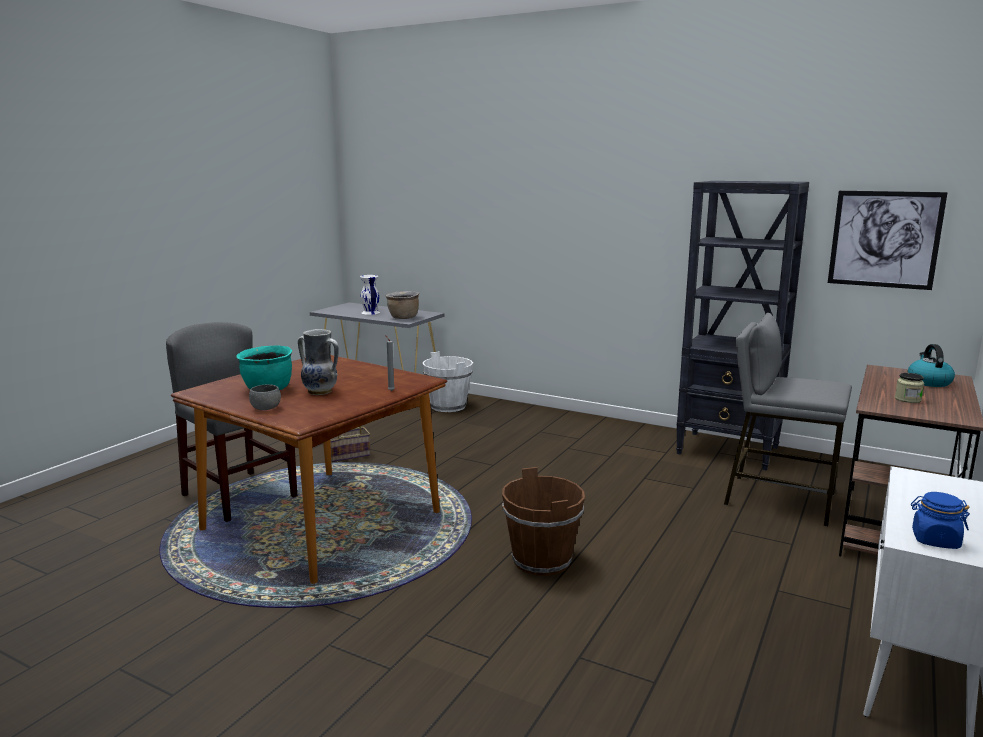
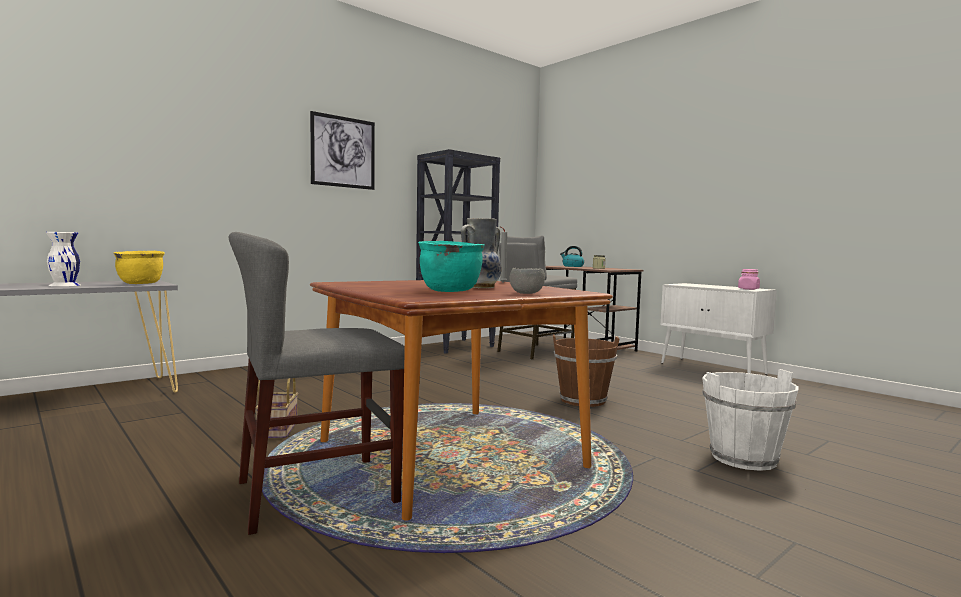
camera: 70 degrees left, 10 degrees down
brown cooking pot [386,291,419,319] -> yellow cooking pot [113,251,165,284]
white bucket [422,351,473,412] -> white bucket moved to [702,369,799,471]
picture [828,191,947,290] -> picture moved to [310,111,375,190]
blue jar [911,492,970,549] -> pink jar [738,269,760,290]

